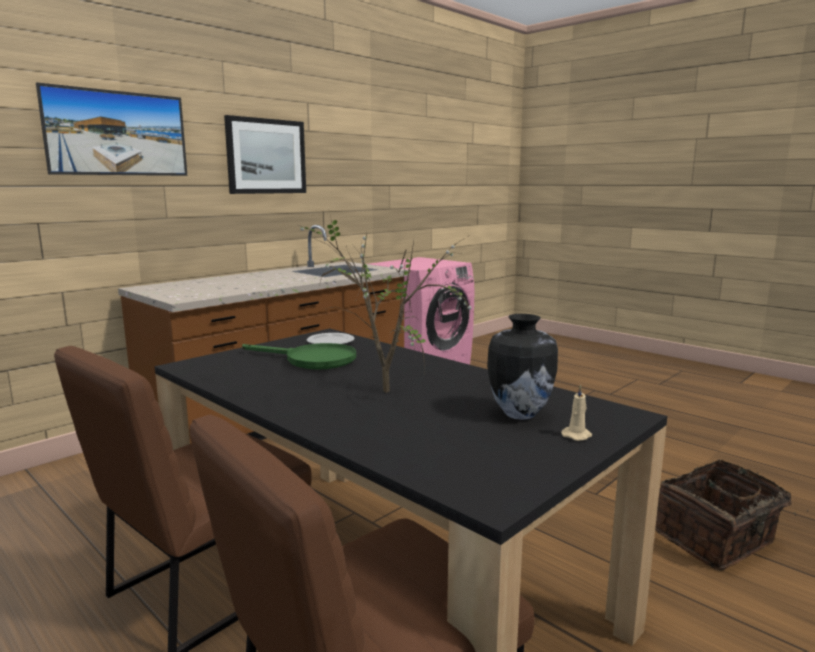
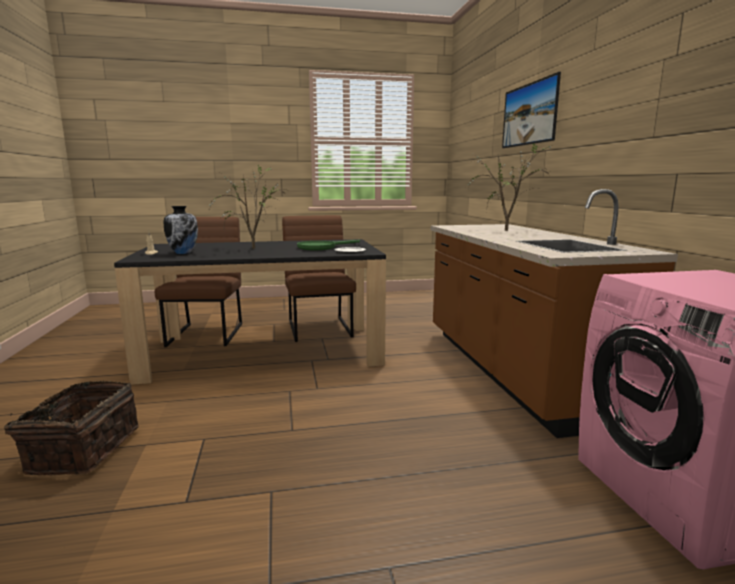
camera: 125 degrees right, 0 degrees up
picture [224,115,306,194] -> none
none -> potted plant [467,143,551,231]

